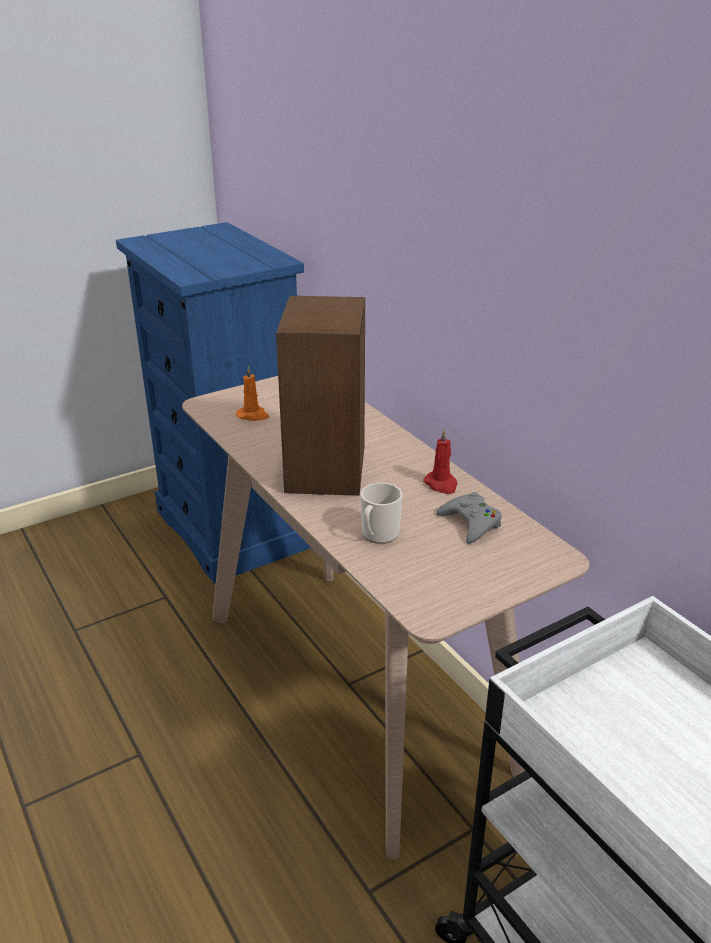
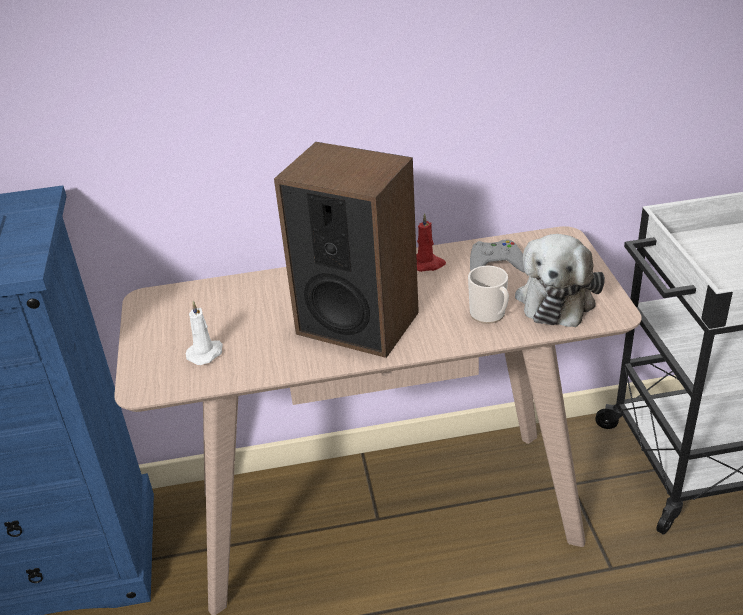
camera: 65 degrees left, 5 degrees up
orange candle [236,365,269,421] -> white candle [185,301,223,365]
none -> plush toy [515,234,605,327]

